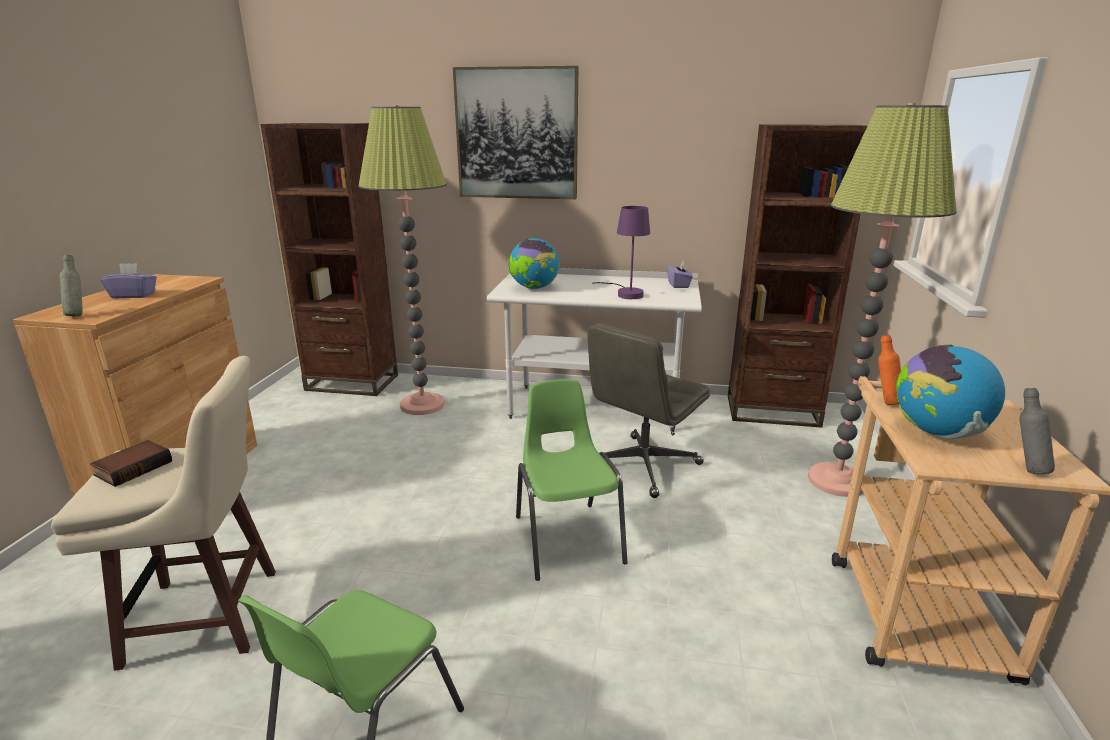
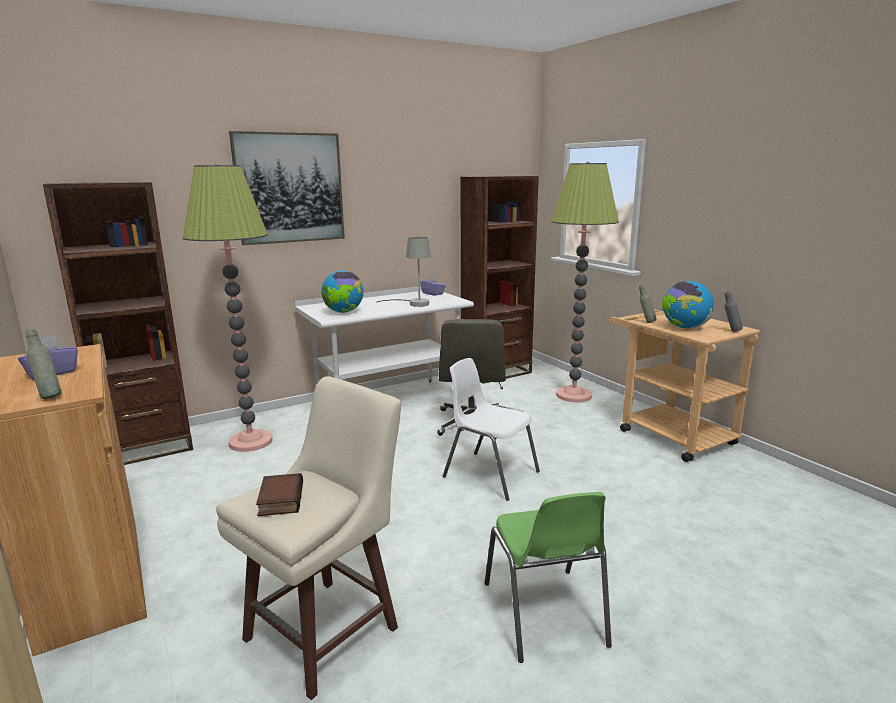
camera: 40 degrees left, 5 degrees down
green chair [516,379,627,581] -> white chair [443,358,540,501]
purple table lamp [592,206,650,299] -> grey table lamp [377,237,431,307]
orange bottle [878,335,901,405] -> grey bottle [639,285,657,323]

